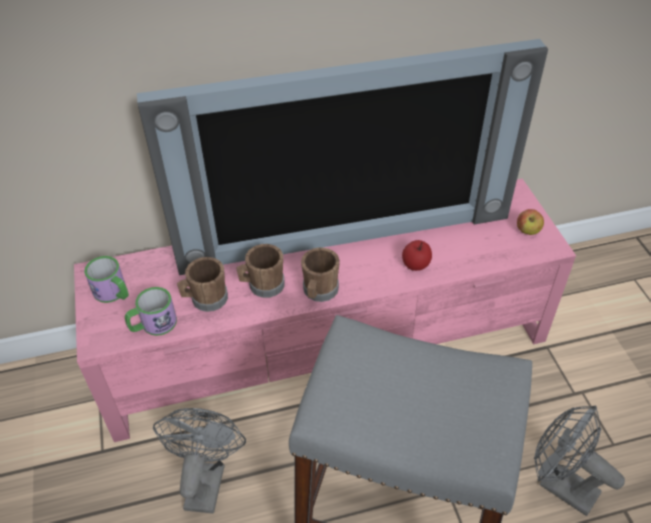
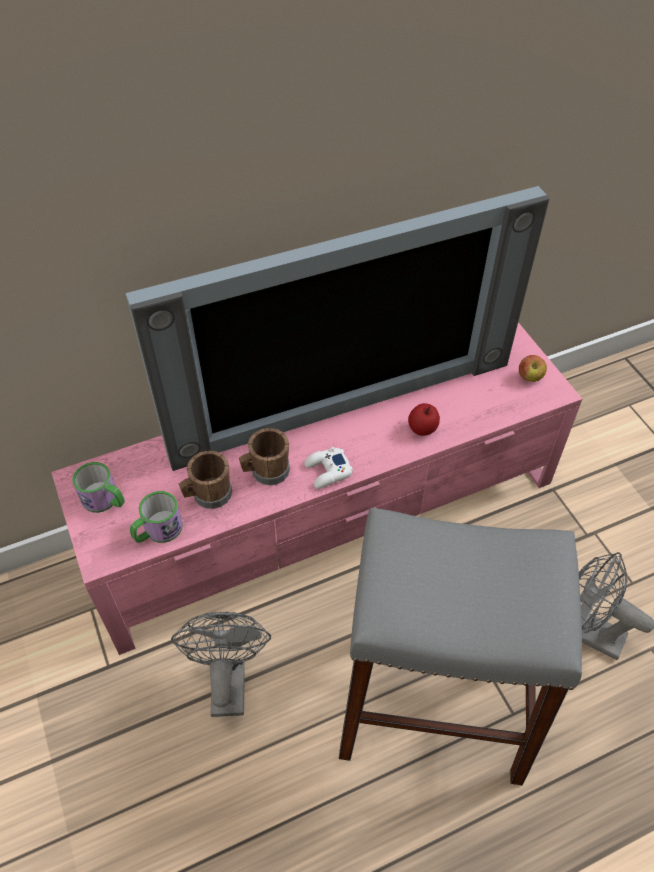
camera: 10 degrees left, 5 degrees up
brown mug [301,247,340,302] -> white game controller [304,447,353,489]

